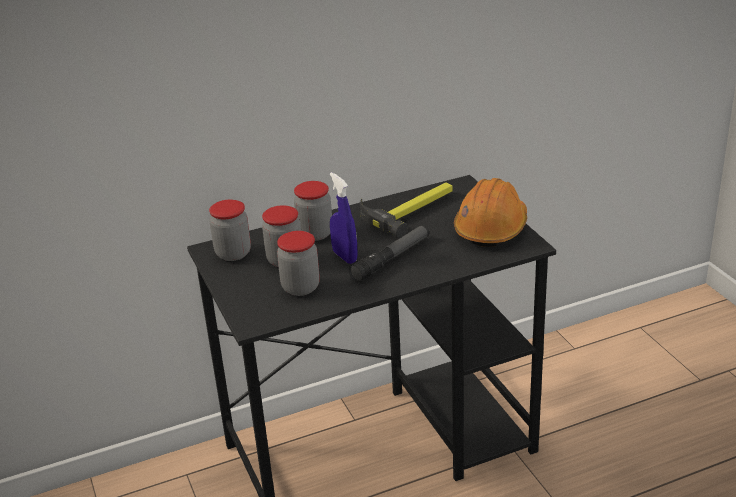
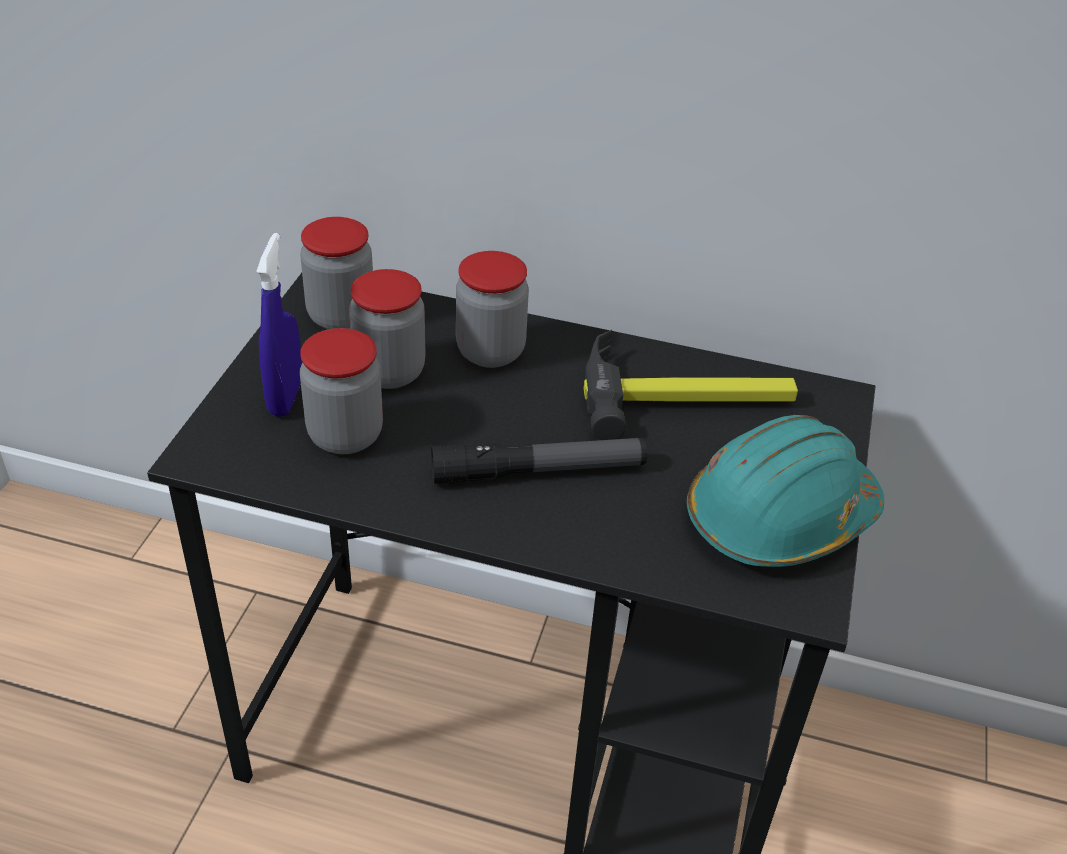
camera: 35 degrees right, 10 degrees up
blue spray bottle [330,172,358,264] -> blue spray bottle moved to [256,233,302,417]
orange hard hat [454,178,527,247] -> turquoise hard hat [687,415,884,567]

